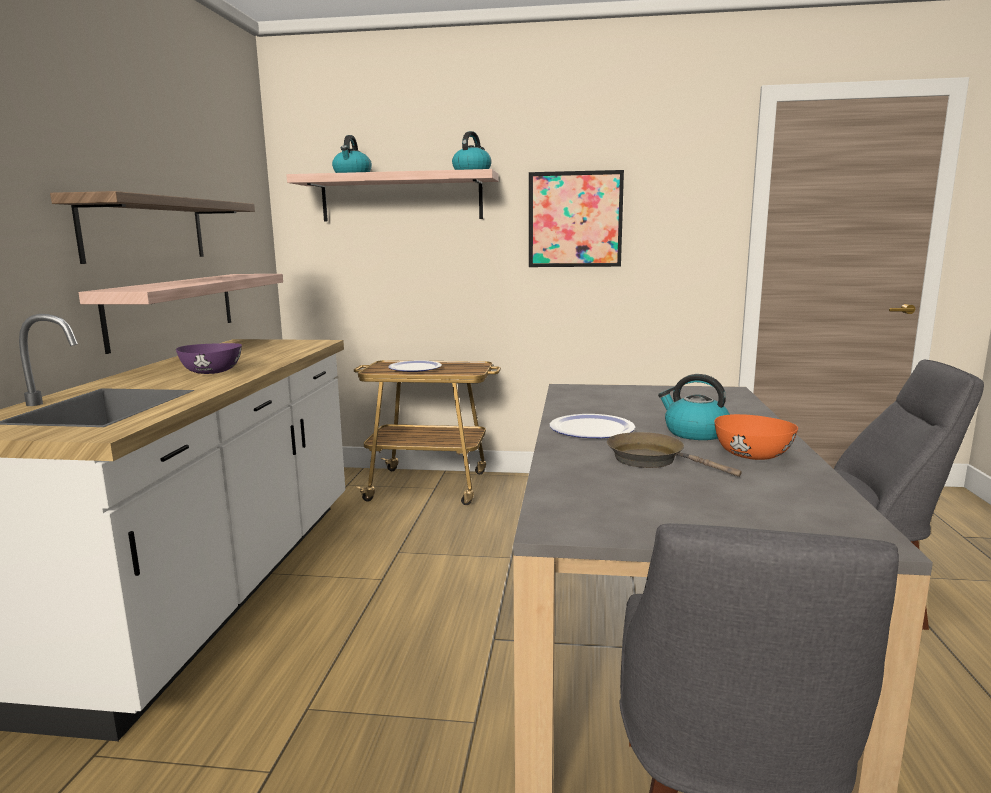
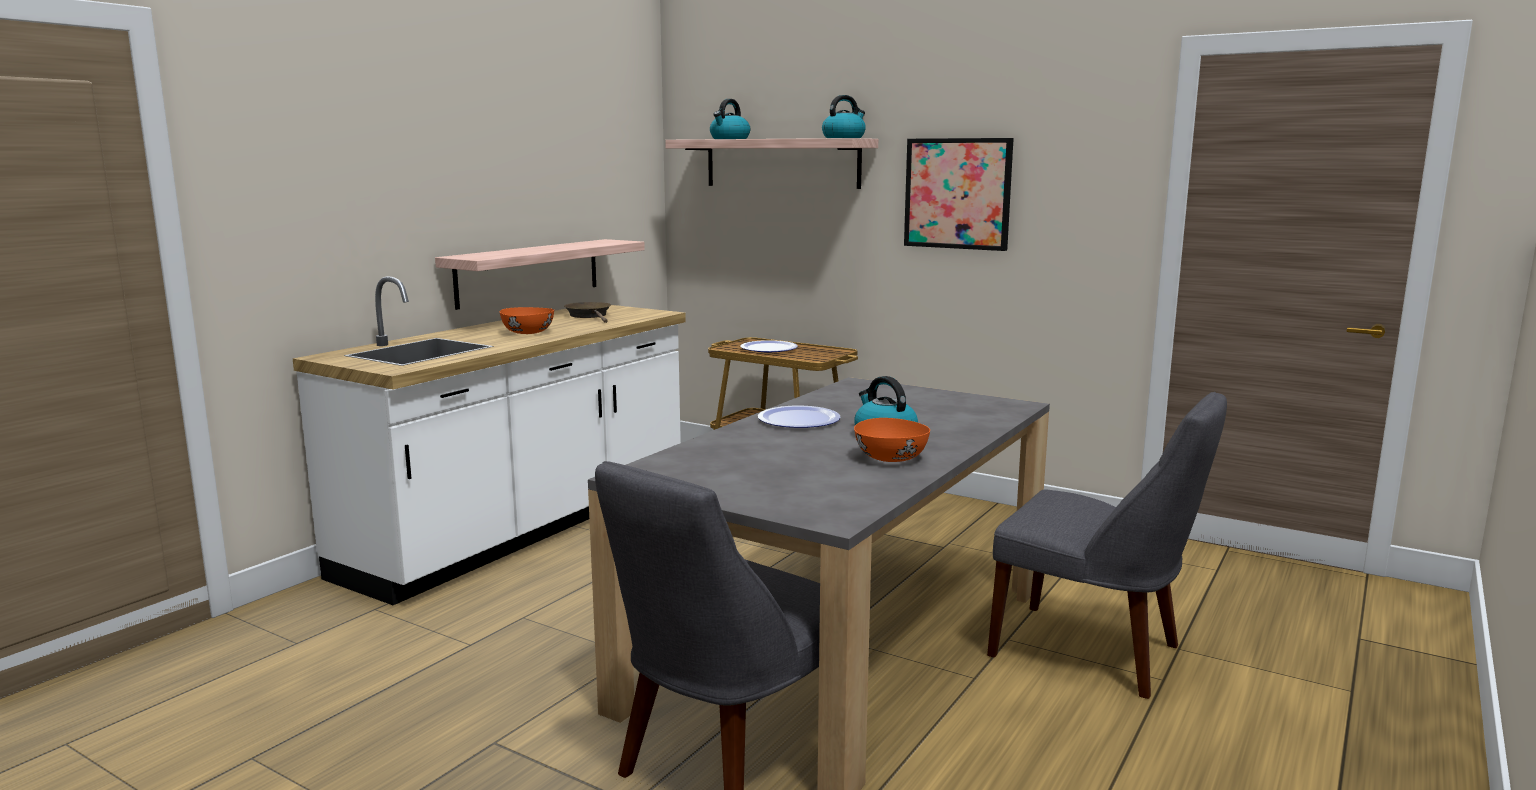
camera: 25 degrees right, 0 degrees up
shelf [50,191,255,264] -> none
purple bowl [176,343,242,374] -> orange bowl [500,307,554,334]
brown frying pan [607,432,742,477] -> brown frying pan moved to [564,302,611,323]

